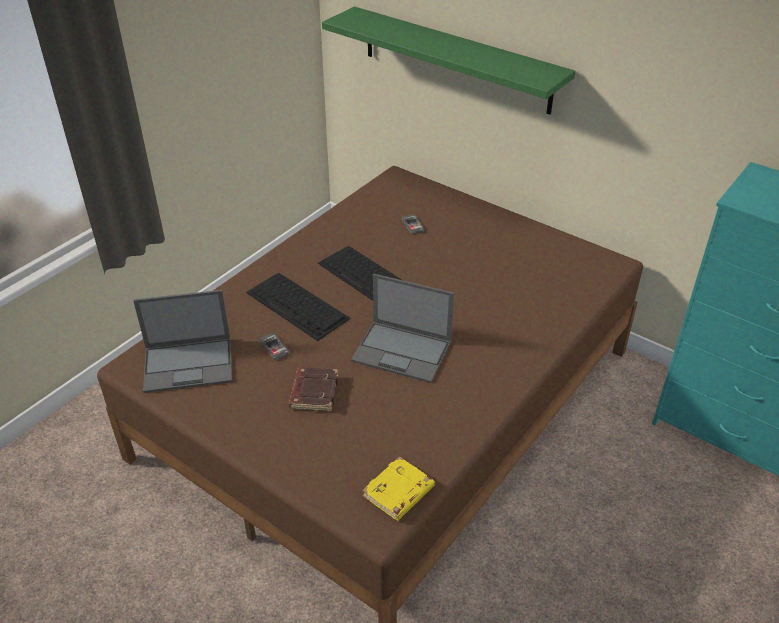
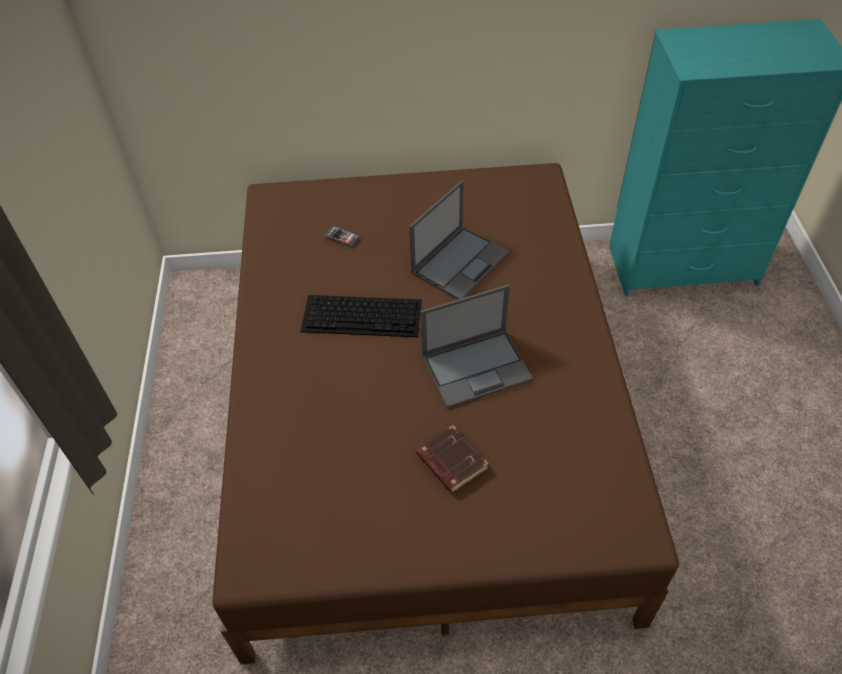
camera: 40 degrees left, 10 degrees up
laptop [133,290,232,393] -> laptop moved to [409,180,509,299]
keyboard [246,273,350,341] -> none
phone [259,333,290,360] -> none
green shelf [322,6,575,115] -> none
yellow book [362,456,435,521] -> none

